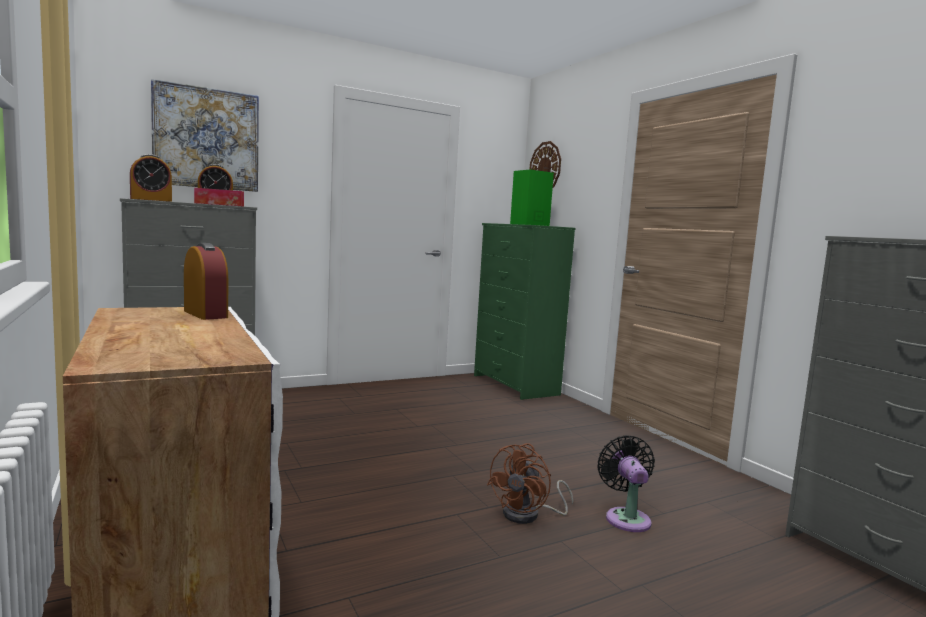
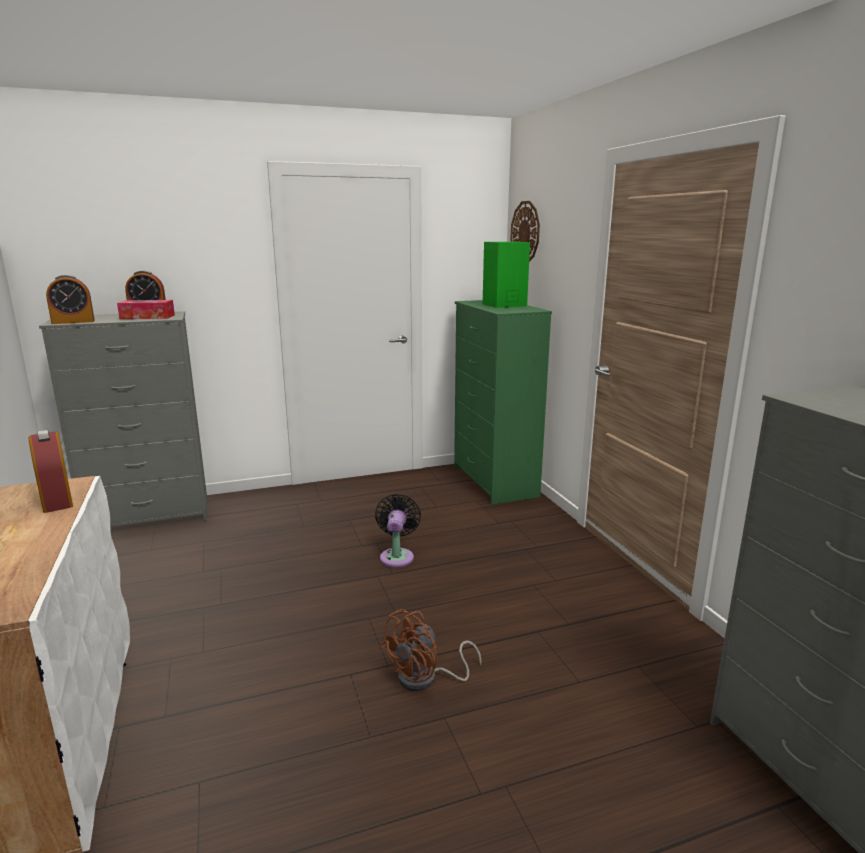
camera: 10 degrees right, 10 degrees up
picture [151,79,259,192] -> none
black fan [597,435,655,532] -> black fan moved to [375,494,421,567]

